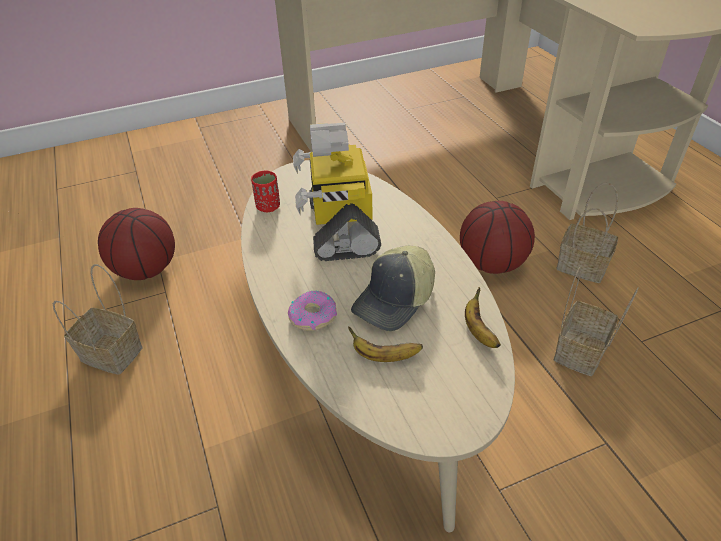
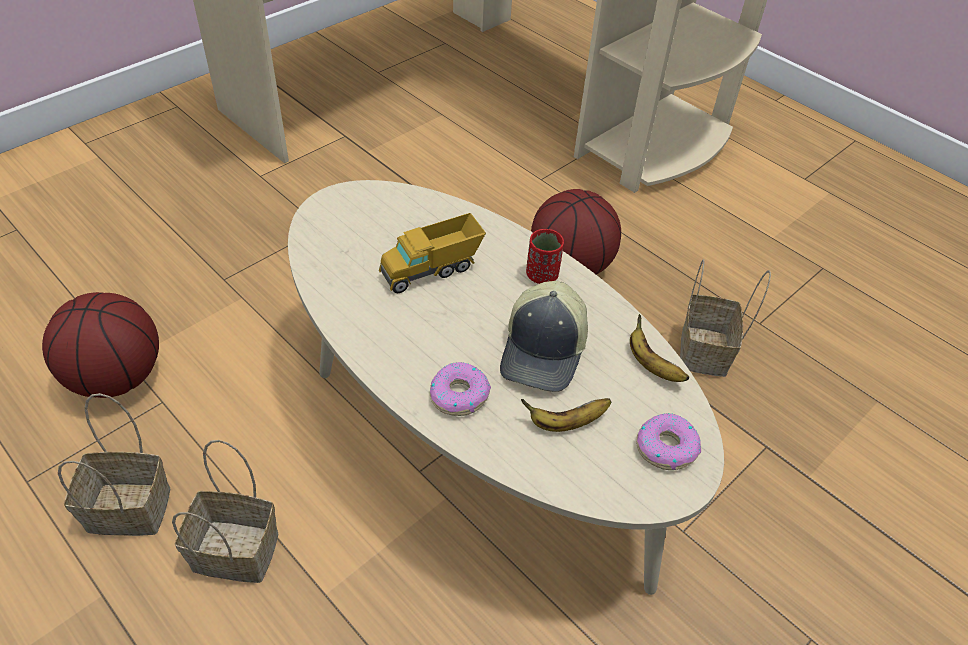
camera: 25 degrees left, 5 degrees up
red cup [251,171,280,212] -> red cup moved to [526,229,564,284]
toy robot [293,123,381,261] -> toy truck [379,213,486,293]
basket [556,183,618,283] -> basket moved to [172,440,278,583]
none -> donut [636,413,701,470]

